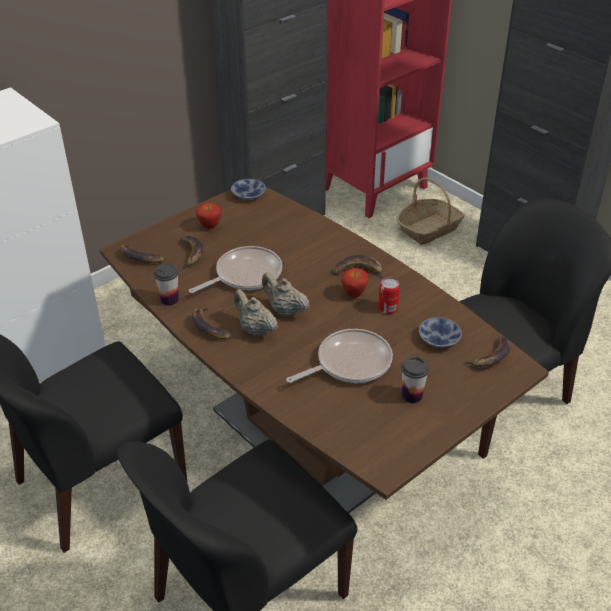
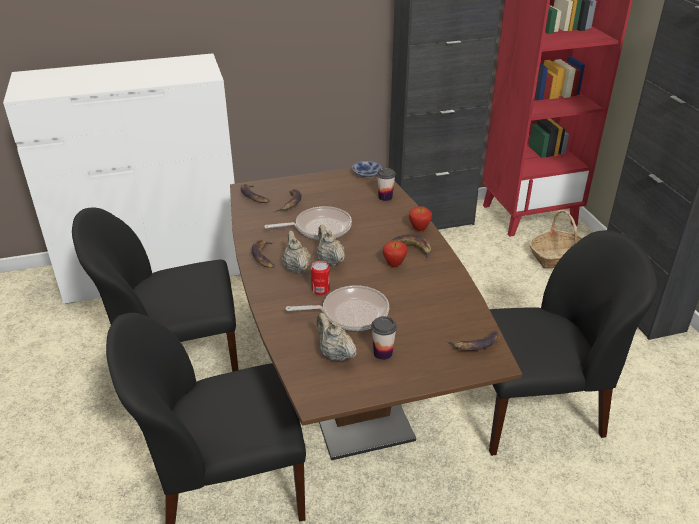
camera: 25 degrees right, 5 degrees down
cup [154,264,179,306] -> cup moved to [377,168,396,201]
apple [196,202,222,229] -> apple moved to [409,206,432,231]
can [378,277,400,314] -> can moved to [311,261,330,295]
bowl [419,317,462,348] -> none
none -> beige teapot [317,313,357,361]

